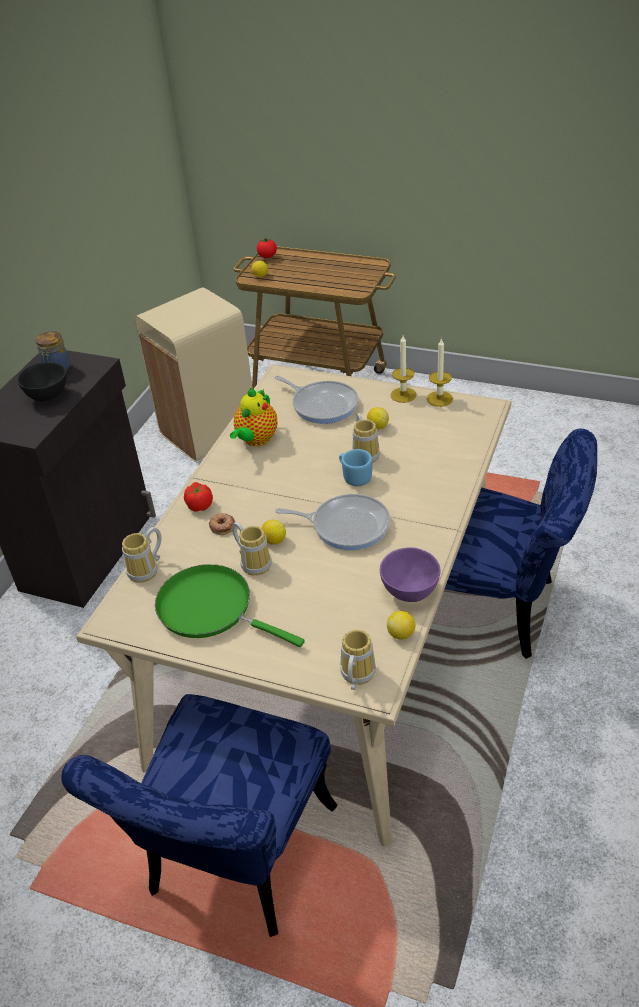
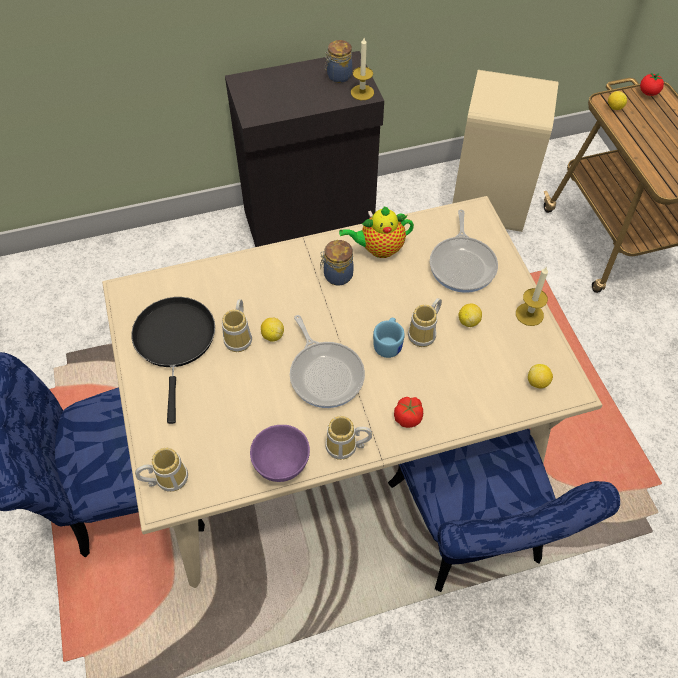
camera: 50 degrees right, 15 degrees up
black bowl [17,362,67,401] -> none
mug [122,527,162,583] -> mug moved to [325,416,372,460]
green frying pan [155,564,305,647] -> black frying pan [131,297,215,424]
tomato [184,482,213,512] -> tomato moved to [394,397,423,428]
donut [209,513,235,535] -> none
lemon [387,611,415,639] -> lemon moved to [528,364,553,388]
candle [427,338,453,407] -> candle moved to [351,38,374,100]
none -> jar [320,240,354,286]

